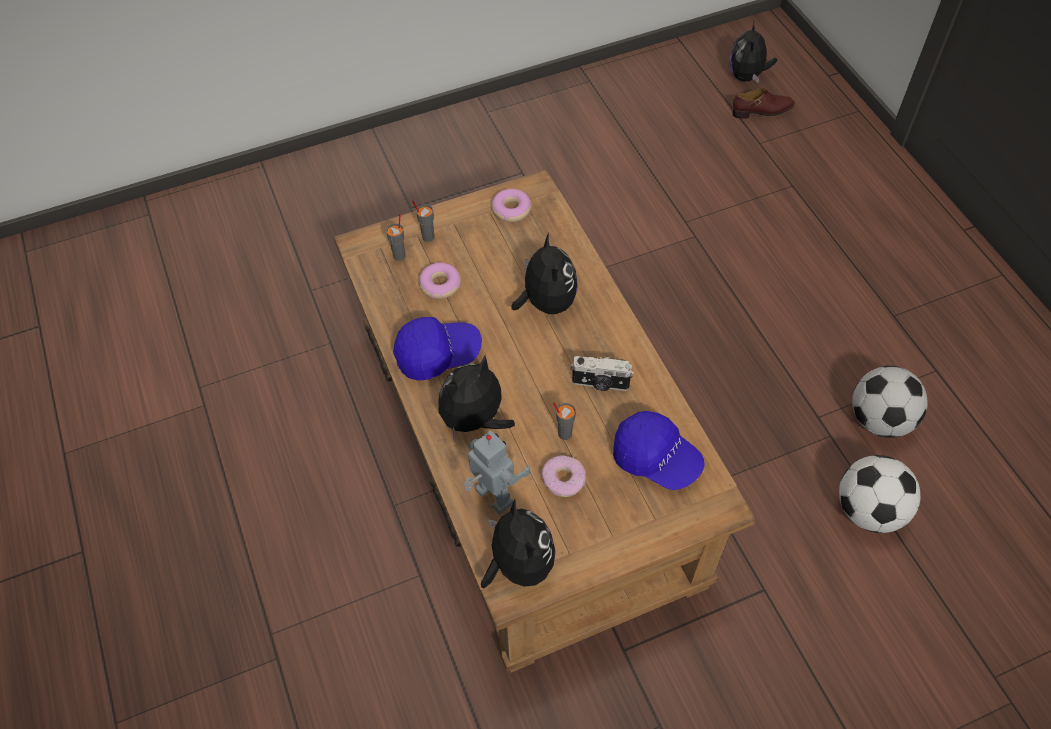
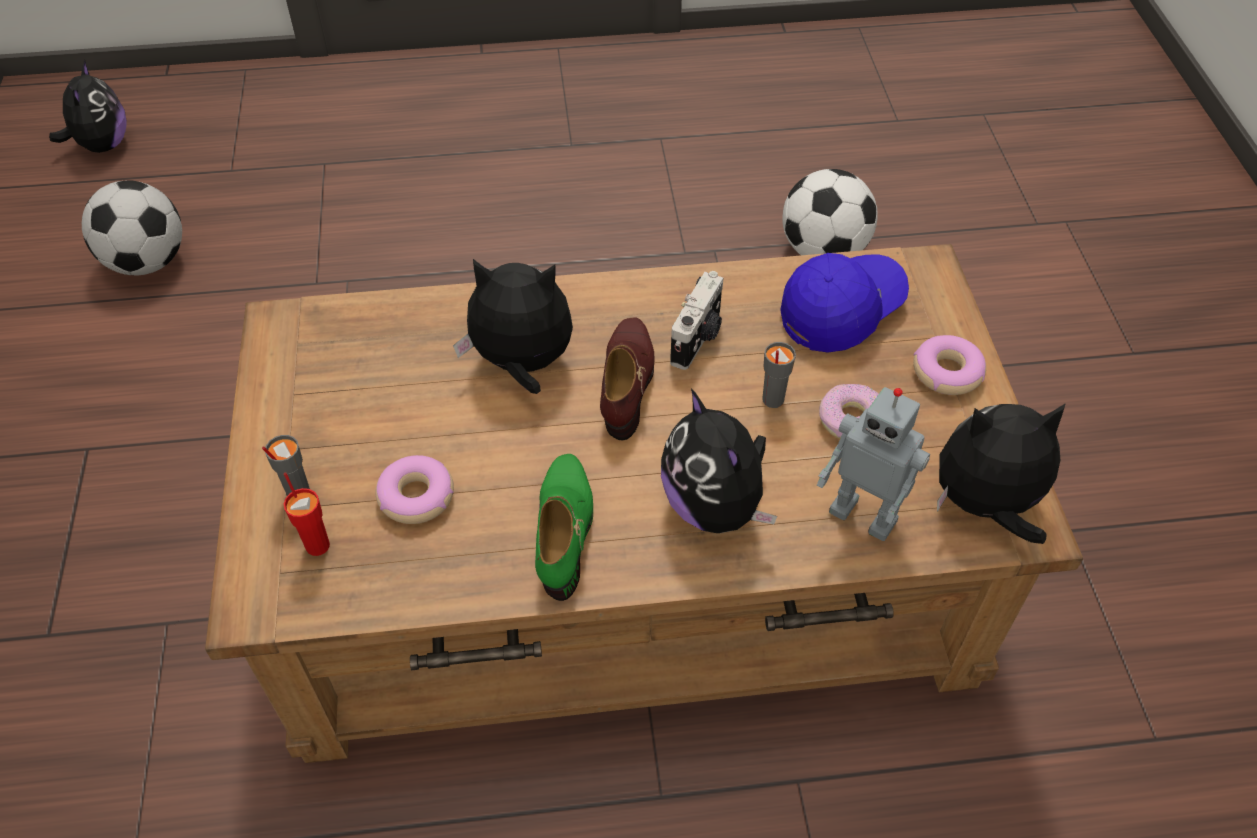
camera: 75 degrees left, 5 degrees down
grey cup [386,214,406,261] -> red cup [284,473,330,556]
blue cap [393,317,482,381] -> green shoe [535,454,593,601]
toy robot [464,430,531,515] -> toy robot turned 120 degrees counterclockwise [817,387,930,541]
donut [491,189,532,222] -> donut moved to [913,335,986,395]
plush toy [729,20,777,83] -> plush toy turned 120 degrees counterclockwise [49,60,127,153]
brown shoe [733,88,795,119] -> brown shoe moved to [600,317,654,440]
football [852,366,927,438] -> football moved to [82,180,182,276]

